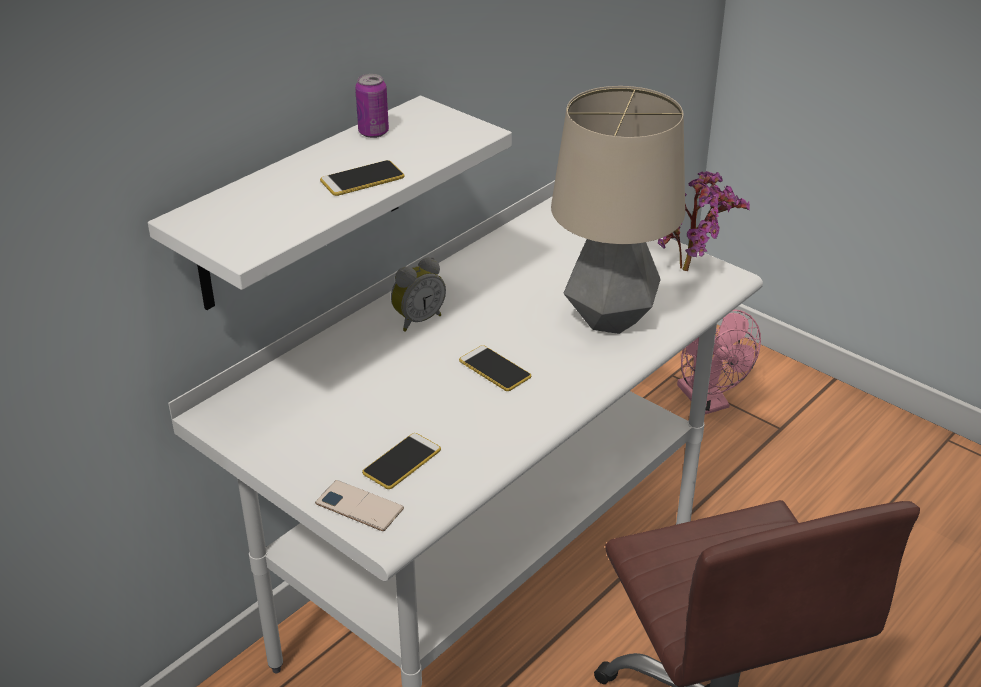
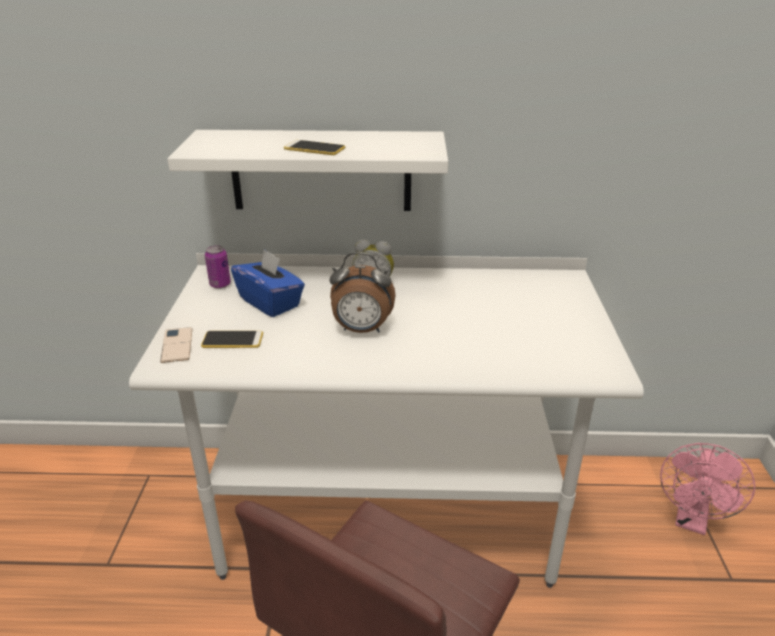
camera: 50 degrees right, 5 degrees down
can [355,74,389,138] -> can moved to [205,245,231,289]
phone [459,345,531,391] -> alarm clock [330,252,396,333]
table lamp [551,86,685,334] -> none
potted plant [658,171,750,271] -> none
none -> blue tissue box [231,249,305,317]

